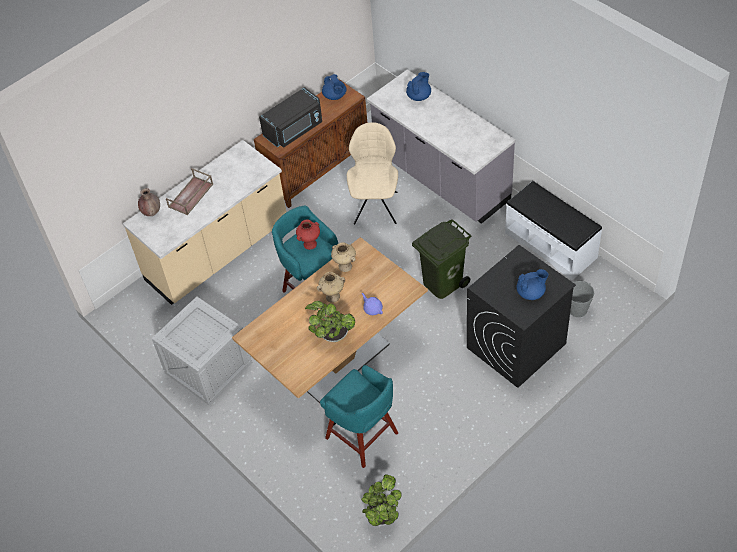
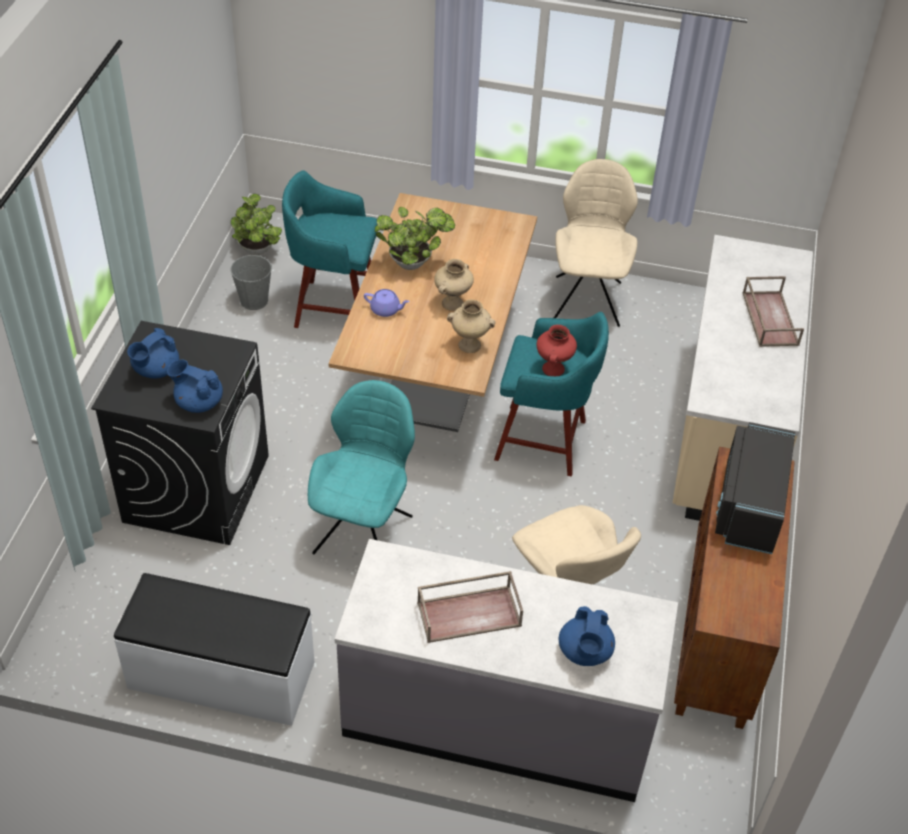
camera: 140 degrees right, 5 degrees down
brown vase [138,188,160,216] -> none
crate [152,296,252,405] -> beige chair [554,159,638,327]
blue teapot [322,74,347,100] -> blue teapot moved to [167,359,223,413]
green trash can [412,219,472,299] -> turquoise chair [308,380,415,554]
grey bucket [570,280,594,317] -> grey bucket moved to [230,254,272,310]
none -> brown tray [417,571,523,643]

